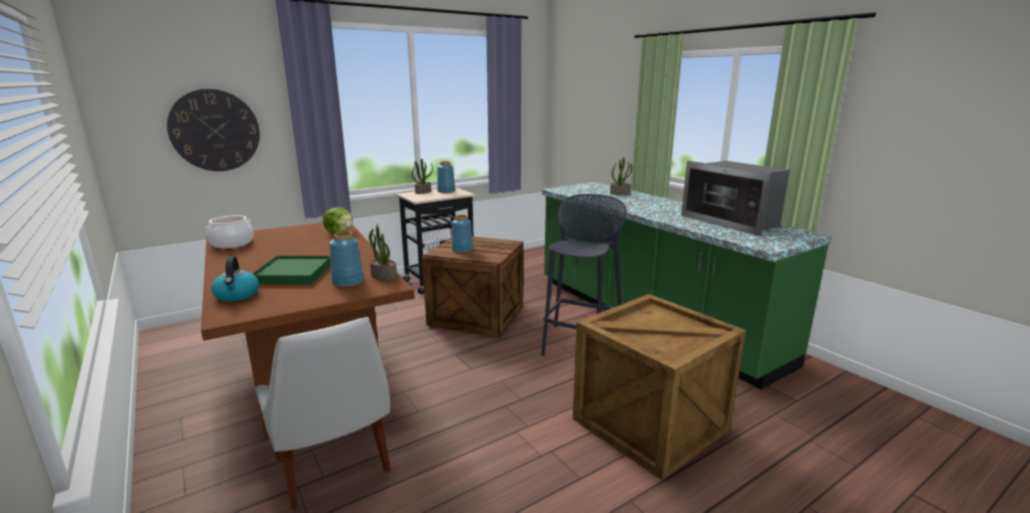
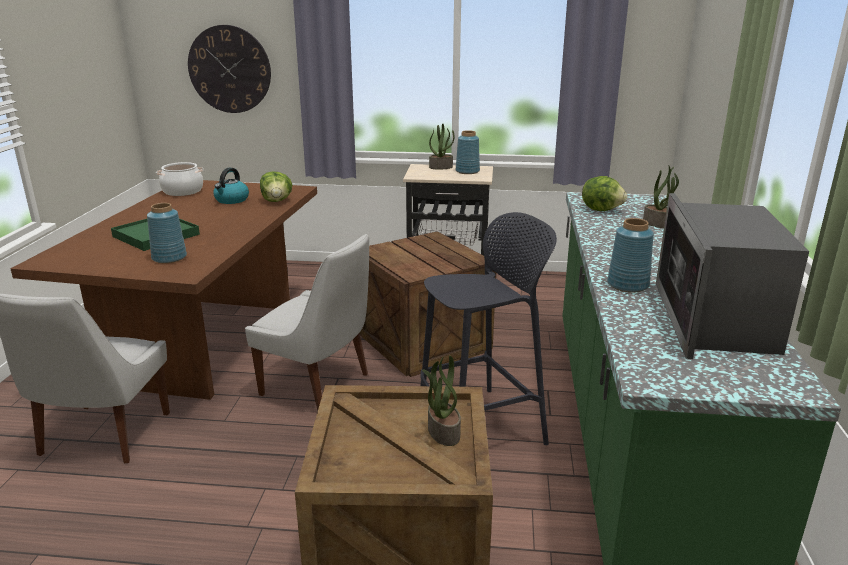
camera: 40 degrees right, 5 degrees up
kettle [211,256,259,302] -> kettle moved to [214,168,249,204]
potted plant [369,224,397,280] -> potted plant moved to [422,356,461,446]
blue vase [452,215,473,253] -> blue vase moved to [607,218,654,293]
none -> white chair [245,234,369,410]
none -> lettuce [582,176,627,211]

